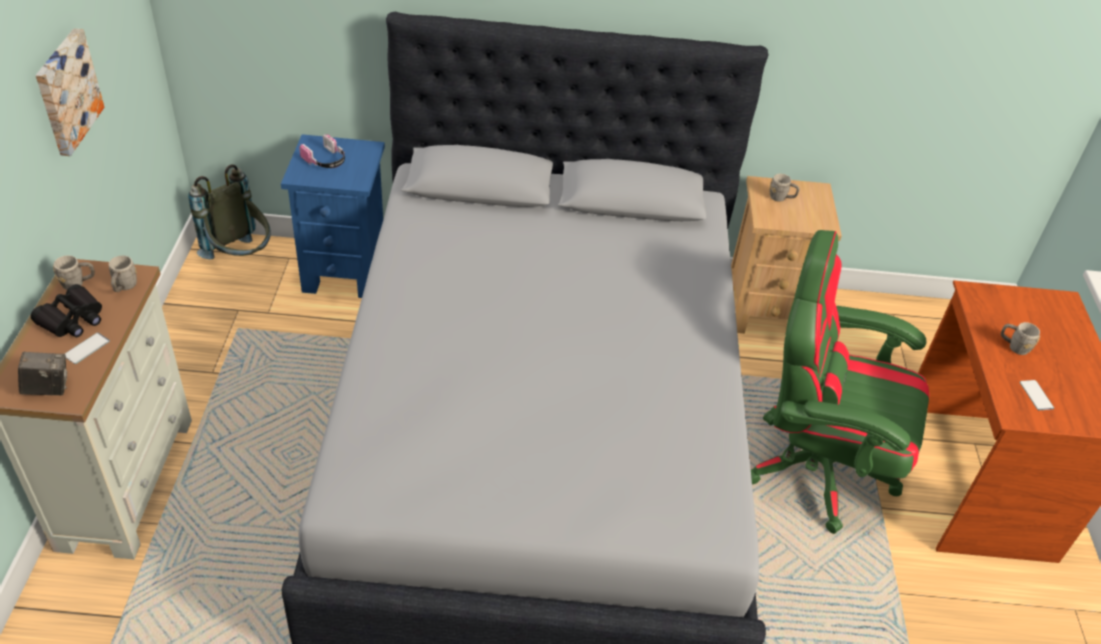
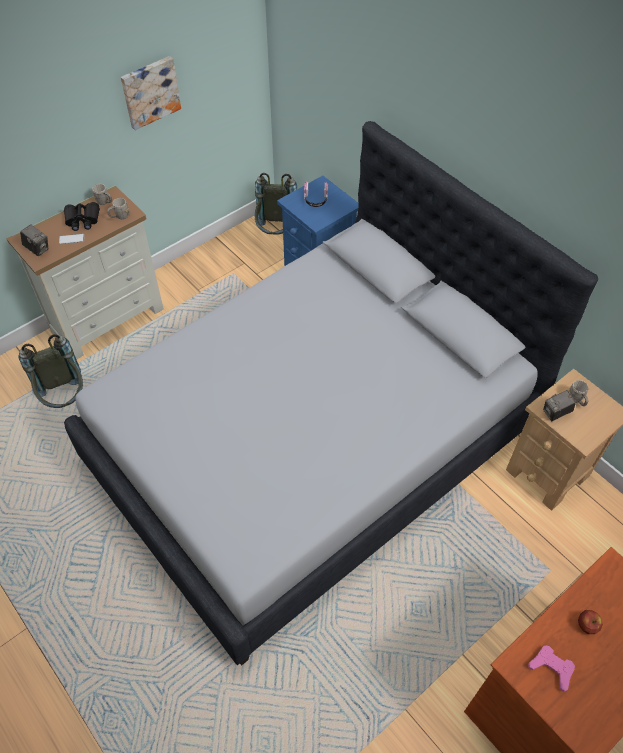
camera: 50 degrees right, 10 degrees up
green office chair [751,230,929,534] -> none
grey mug [1001,322,1040,355] -> apple [578,610,603,634]
phone [1020,380,1054,410] -> pink game controller [528,645,575,692]
none -> grey backpack [18,334,83,408]
none -> camera [543,390,576,421]

